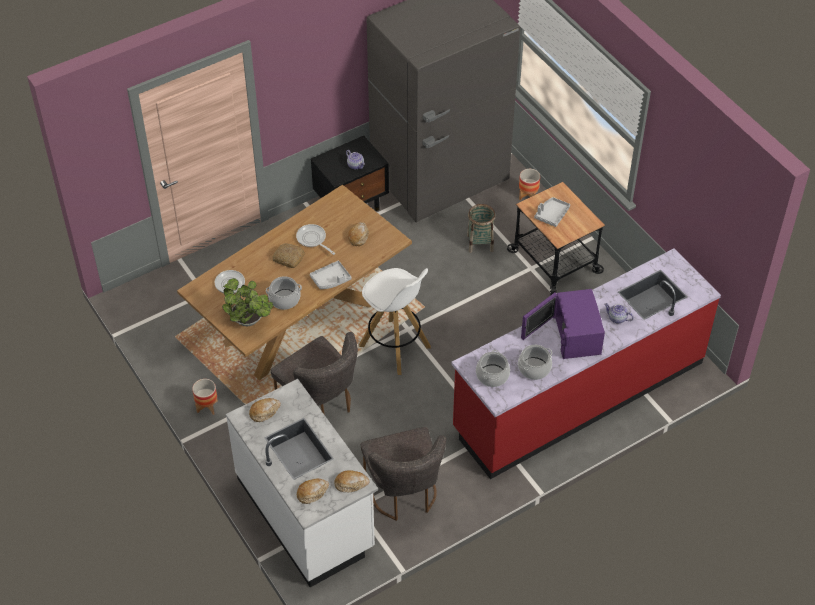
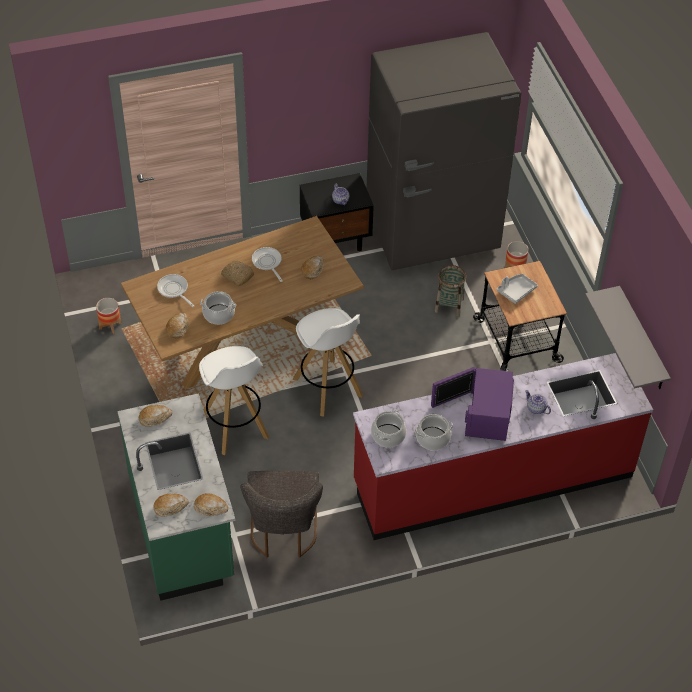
camera: 15 degrees right, 0 degrees up
planter [192,379,218,415] -> planter moved to [96,298,122,334]
potted plant [222,278,273,326] -> bread [166,313,189,339]
white counter [226,379,378,587] -> green counter [118,393,235,601]
grey chair [270,332,358,415] -> white stool [199,346,269,455]
grey tray [310,260,351,289] -> none
none -> grey shelf [585,286,671,389]

